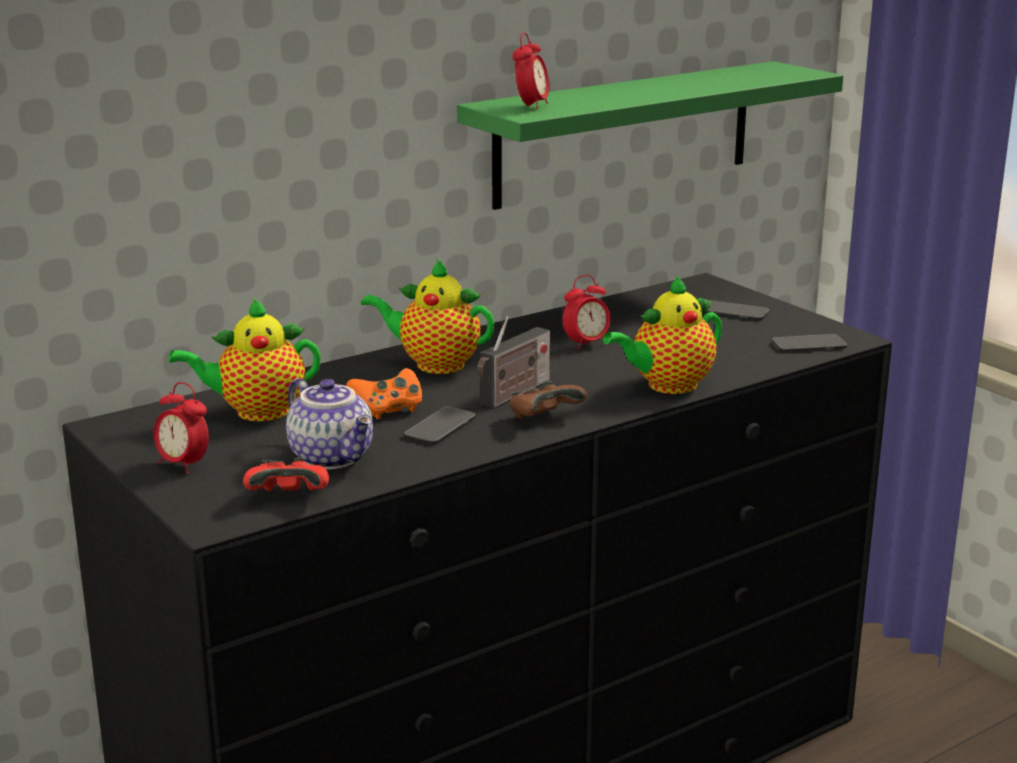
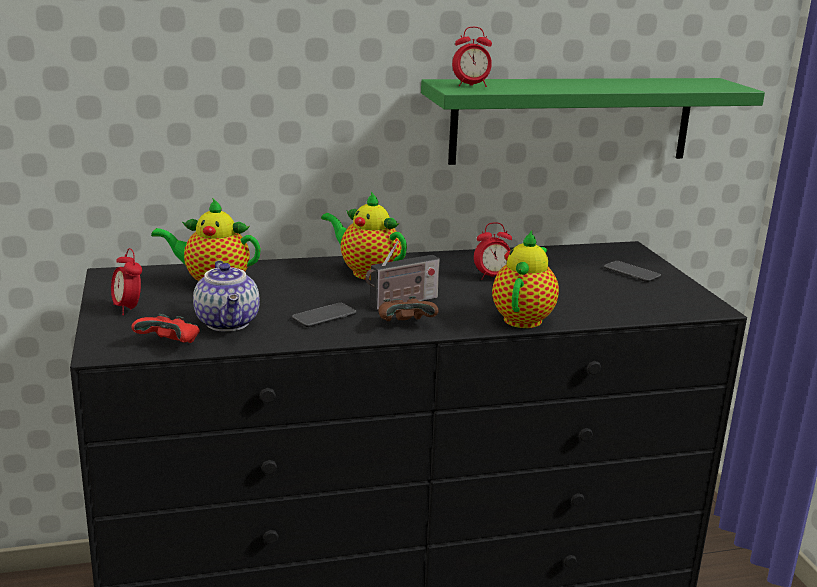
camera: 20 degrees right, 0 degrees up
orange game controller [346,368,422,419] -> none
alarm clock [512,33,549,110] -> alarm clock turned 45 degrees clockwise [452,27,492,87]
teapot [603,275,722,394] -> teapot turned 120 degrees clockwise [492,230,559,328]
phone [772,334,848,352] -> none

